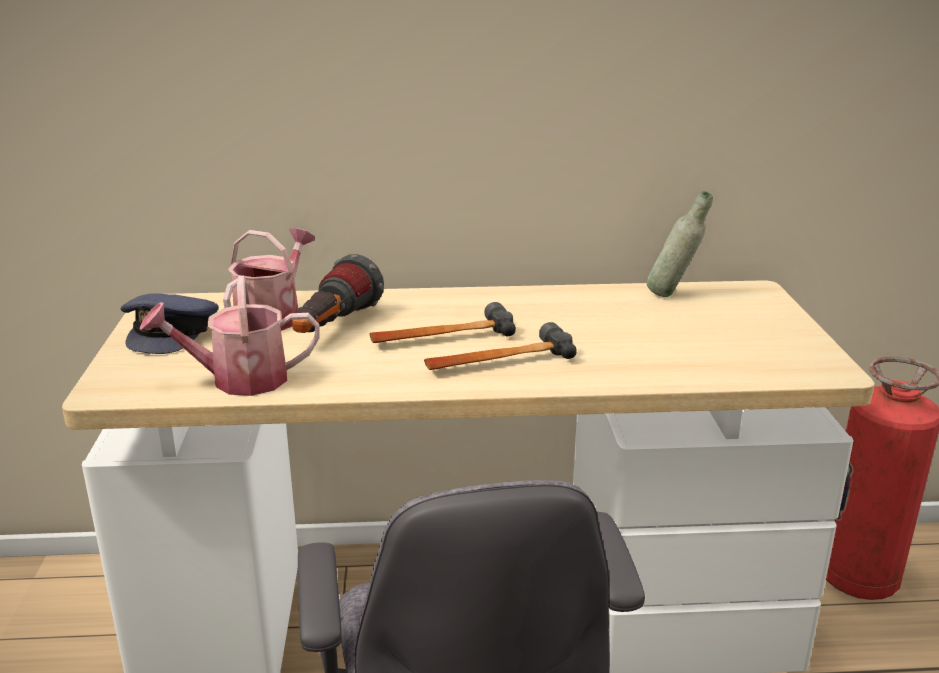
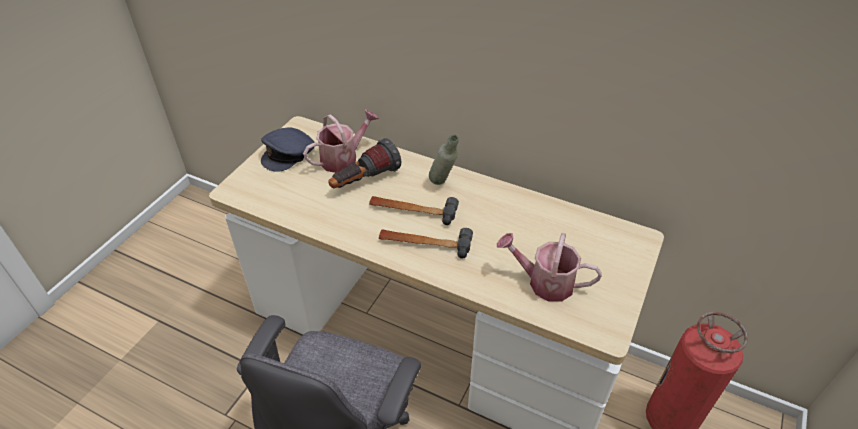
camera: 30 degrees right, 20 degrees up
watering can [139,275,320,396] -> watering can moved to [497,233,602,301]
grey bottle [647,191,713,297] -> grey bottle moved to [429,135,459,185]

